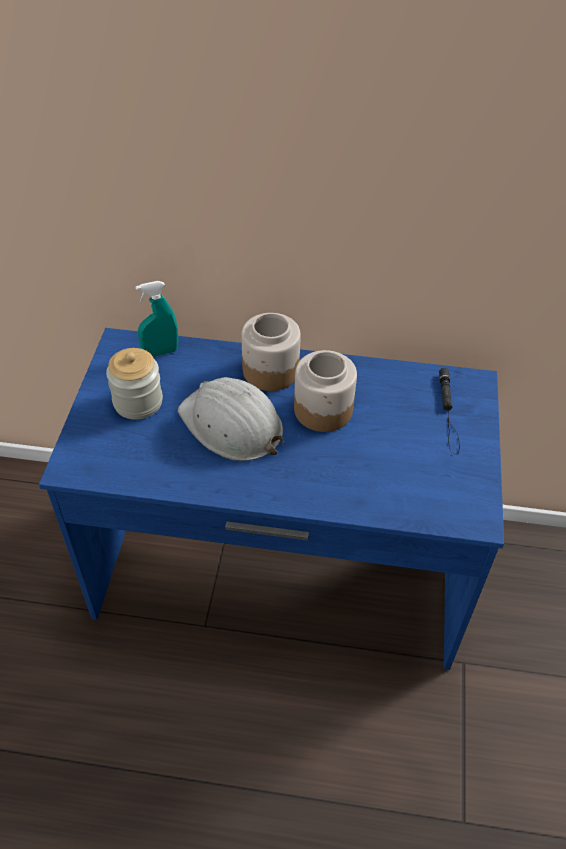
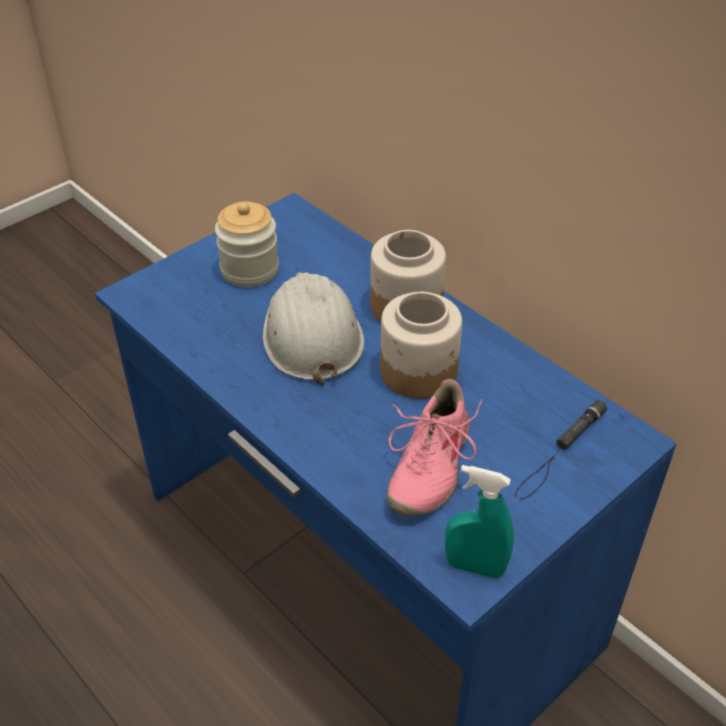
camera: 40 degrees right, 5 degrees down
turquoise spray bottle [135,281,178,357] -> turquoise spray bottle moved to [445,465,514,578]
none -> pink shoe [386,379,482,516]

